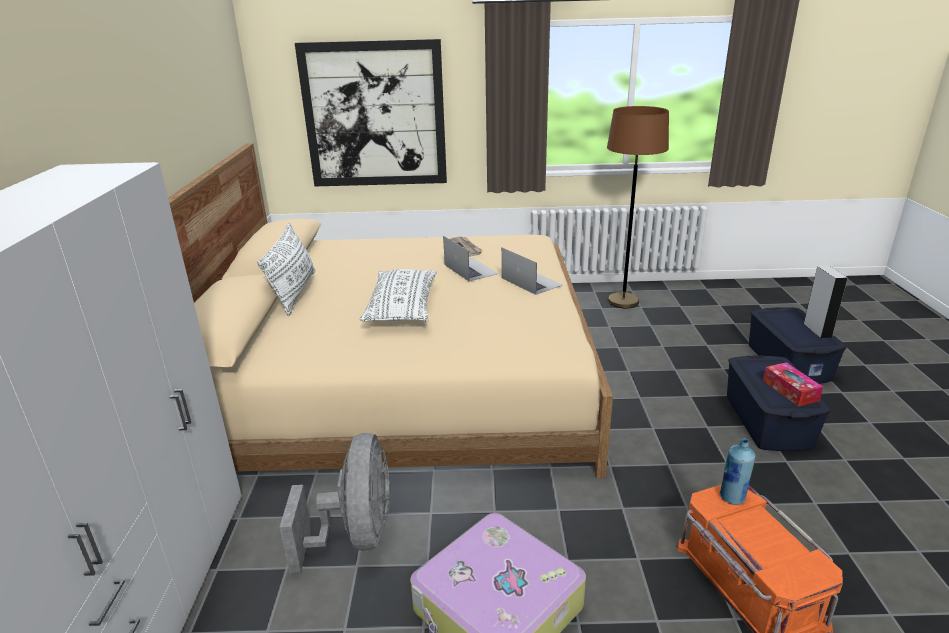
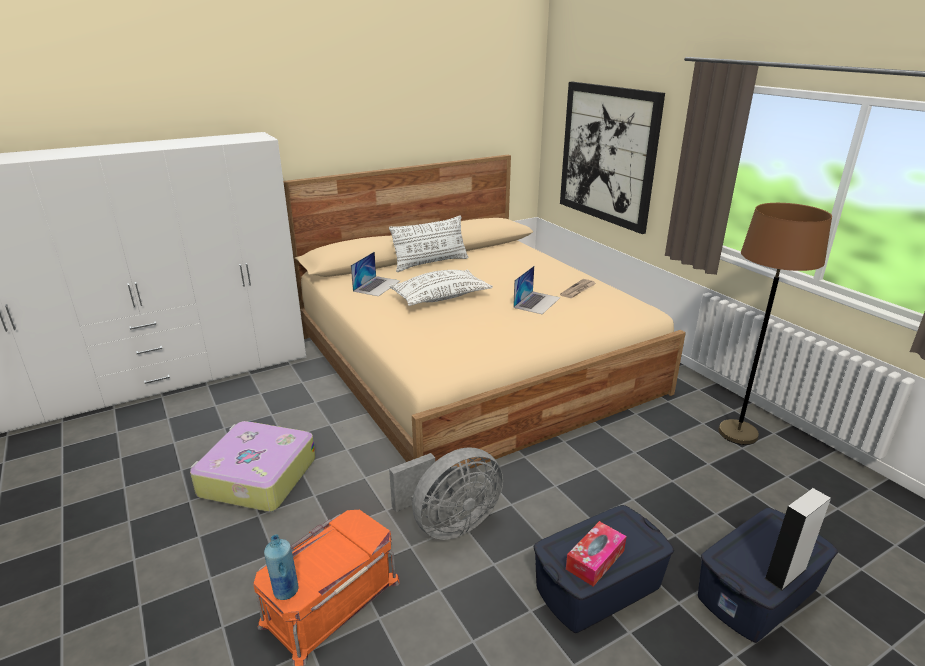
camera: 60 degrees right, 0 degrees up
grey fan [279,433,391,573] -> grey fan moved to [389,447,503,540]
laptop [502,248,563,295] -> laptop moved to [351,252,400,296]
blue bottle [719,439,756,505] -> blue bottle moved to [264,534,299,600]

